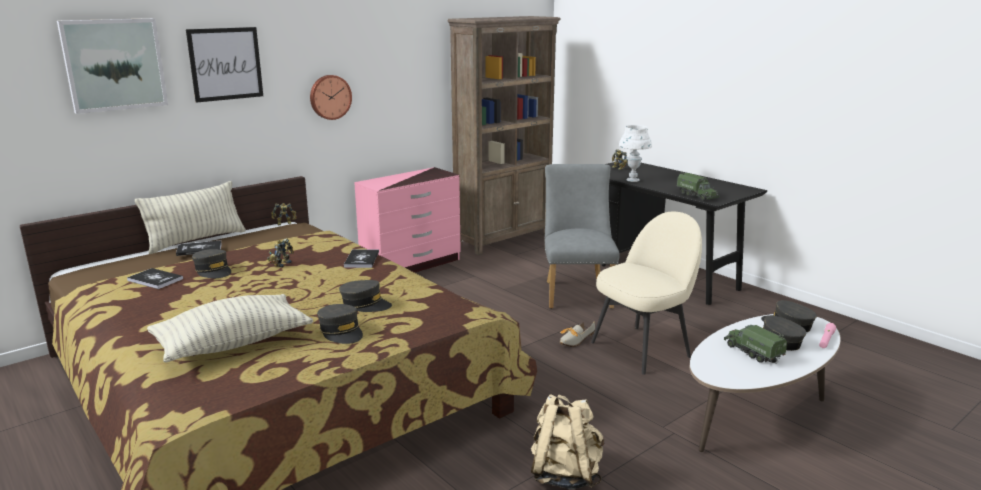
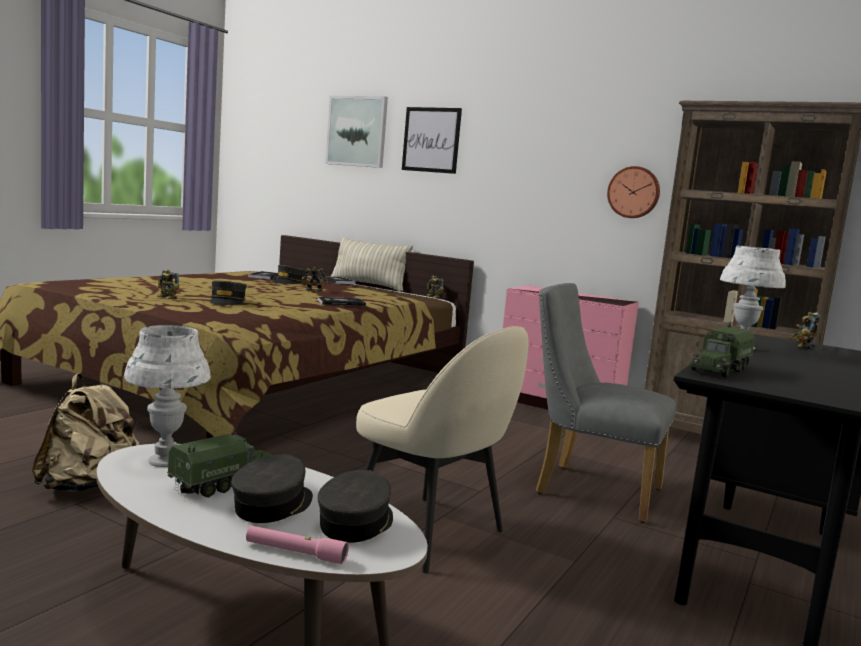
camera: 70 degrees right, 10 degrees down
pillow [147,294,313,362] -> none
wall clock [310,75,352,120] -> wall clock moved to [607,166,660,218]
grey cap [317,304,363,344] -> toy robot [157,269,180,299]
grey chair [545,164,620,309] -> grey chair turned 135 degrees counterclockwise [536,283,676,523]
shoe [560,321,595,347] -> none
none -> white table lamp [124,325,211,467]

